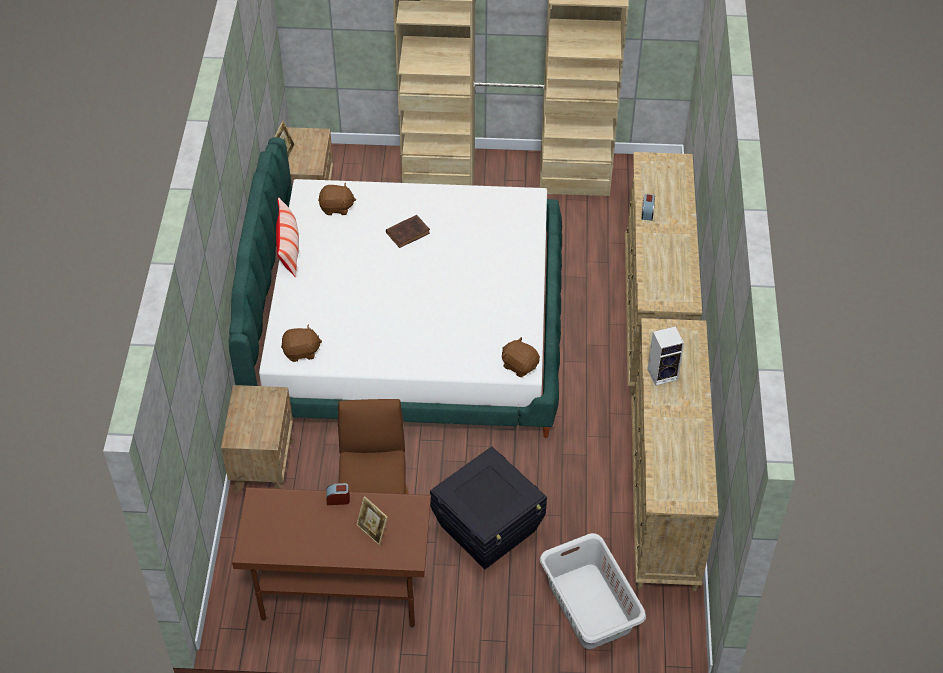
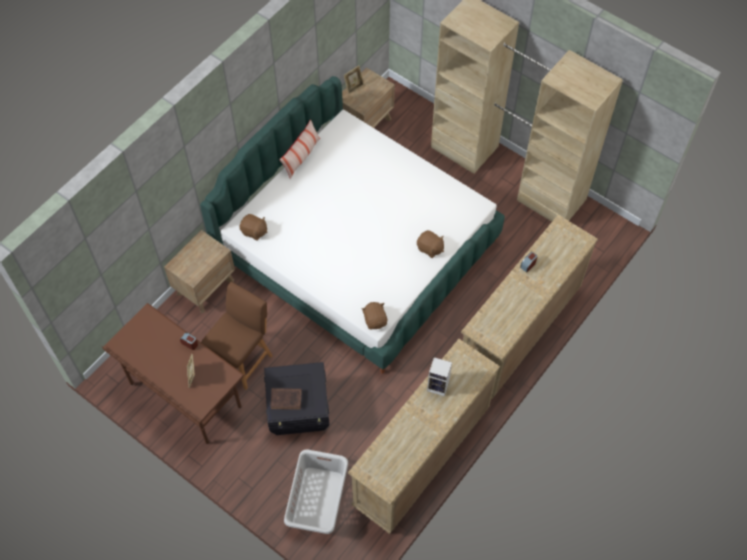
camera: 35 degrees right, 10 degrees up
brown plush toy [318,183,356,215] -> brown plush toy moved to [417,230,444,258]
brown book [386,215,430,248] -> brown book moved to [270,388,302,410]

